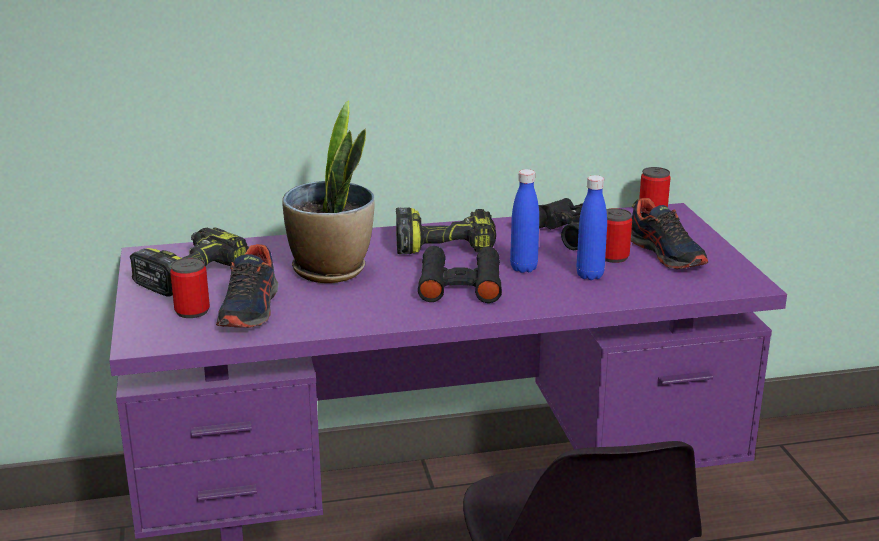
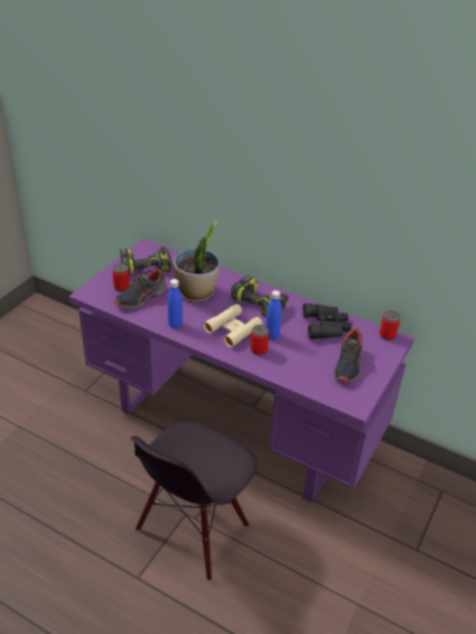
camera: 40 degrees right, 15 degrees up
black binoculars [418,246,502,303] -> beige binoculars [203,304,263,348]
blue bottle [576,175,607,280] -> blue bottle moved to [167,279,183,329]
can [605,208,632,263] -> can moved to [250,325,269,355]

